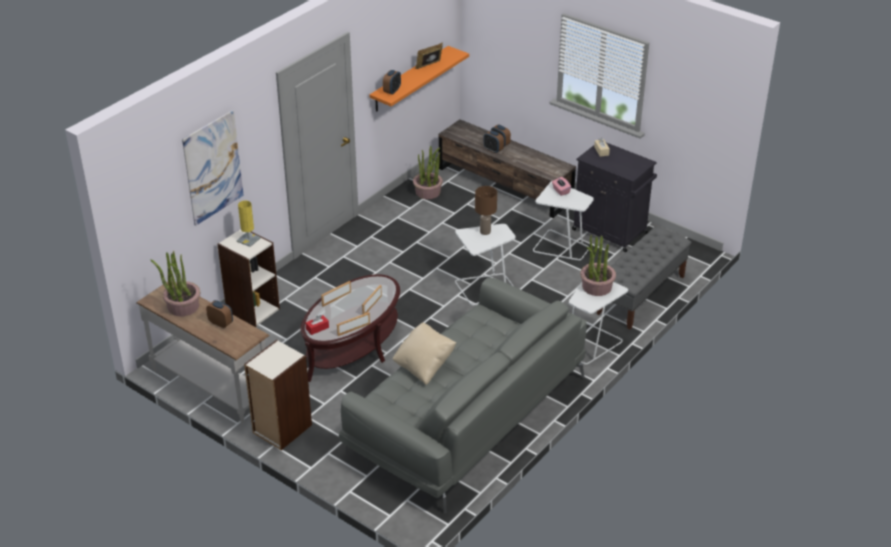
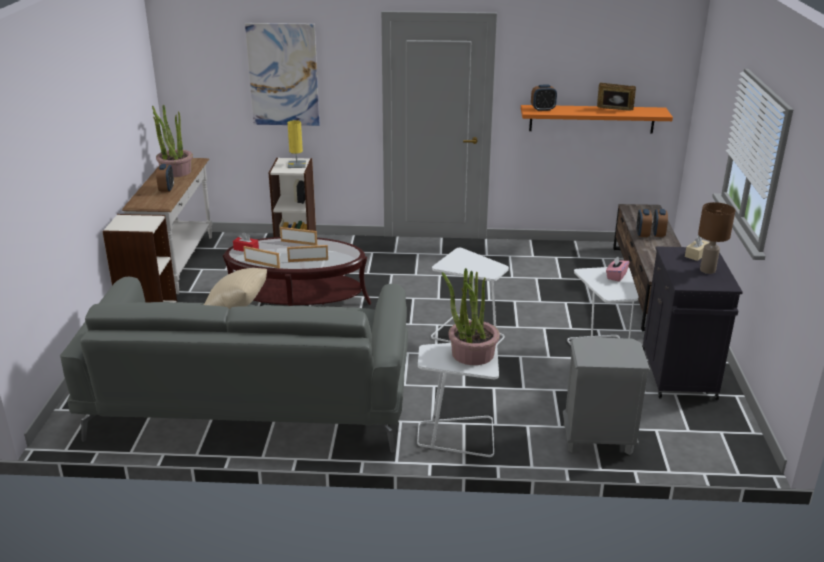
camera: 55 degrees right, 10 degrees down
potted plant [413,146,443,199] -> none
brown table lamp [475,186,497,235] -> brown table lamp moved to [698,202,735,274]
grey bench [597,226,691,329] -> grey nightstand [563,337,650,455]

